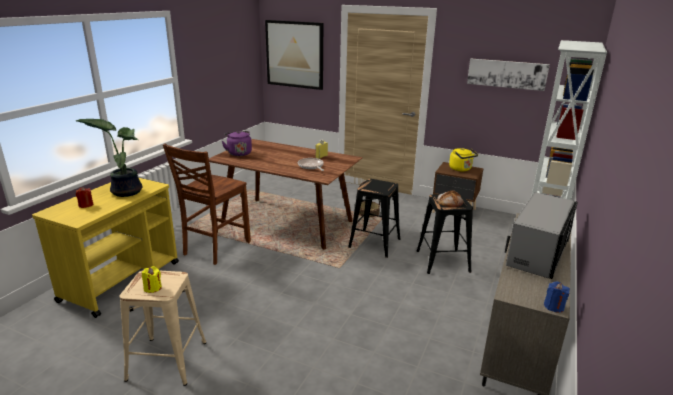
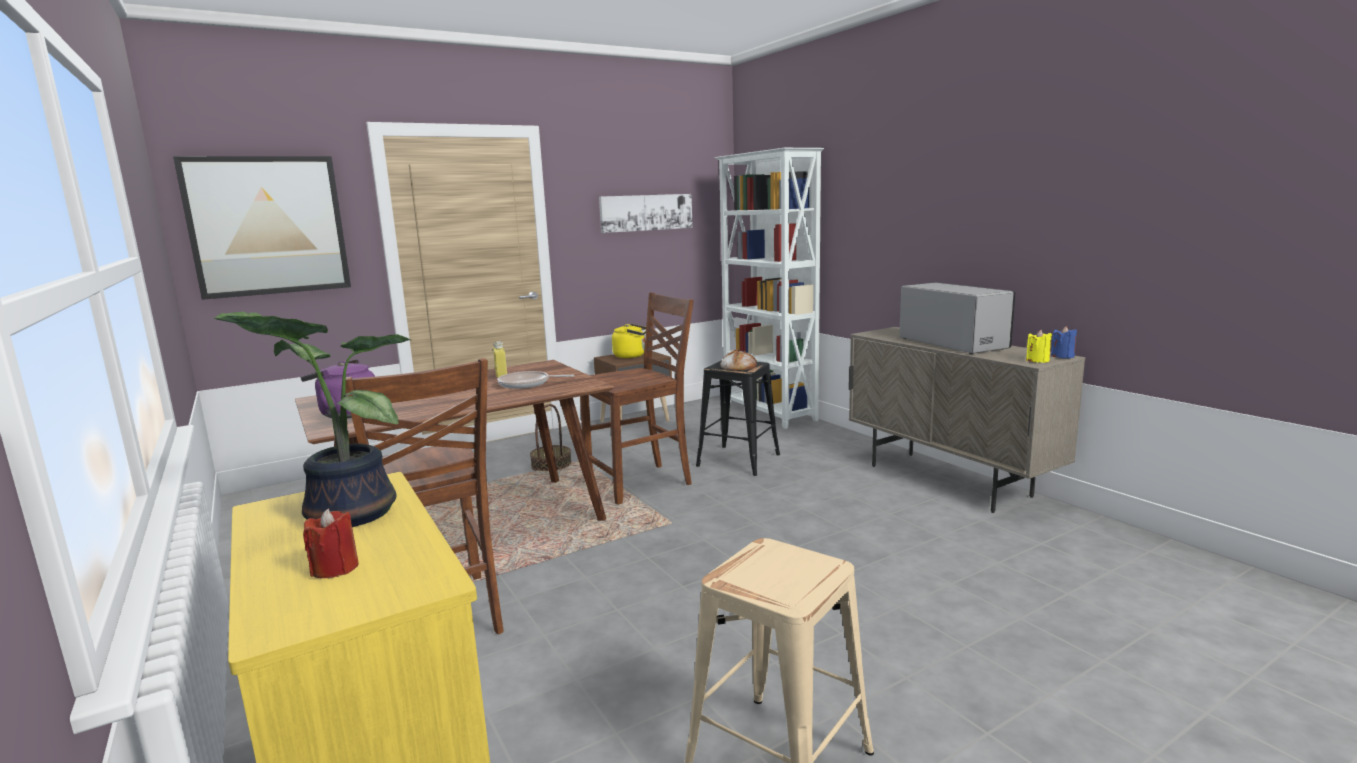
camera: 55 degrees left, 10 degrees down
yellow candle [142,266,162,293] -> yellow candle moved to [1026,330,1052,363]
black stool [348,179,401,258] -> brown chair [580,292,694,505]

